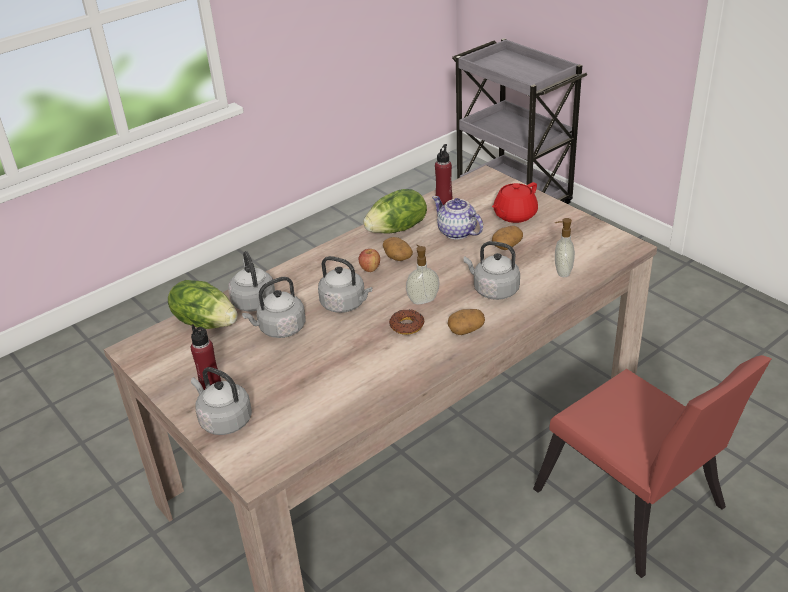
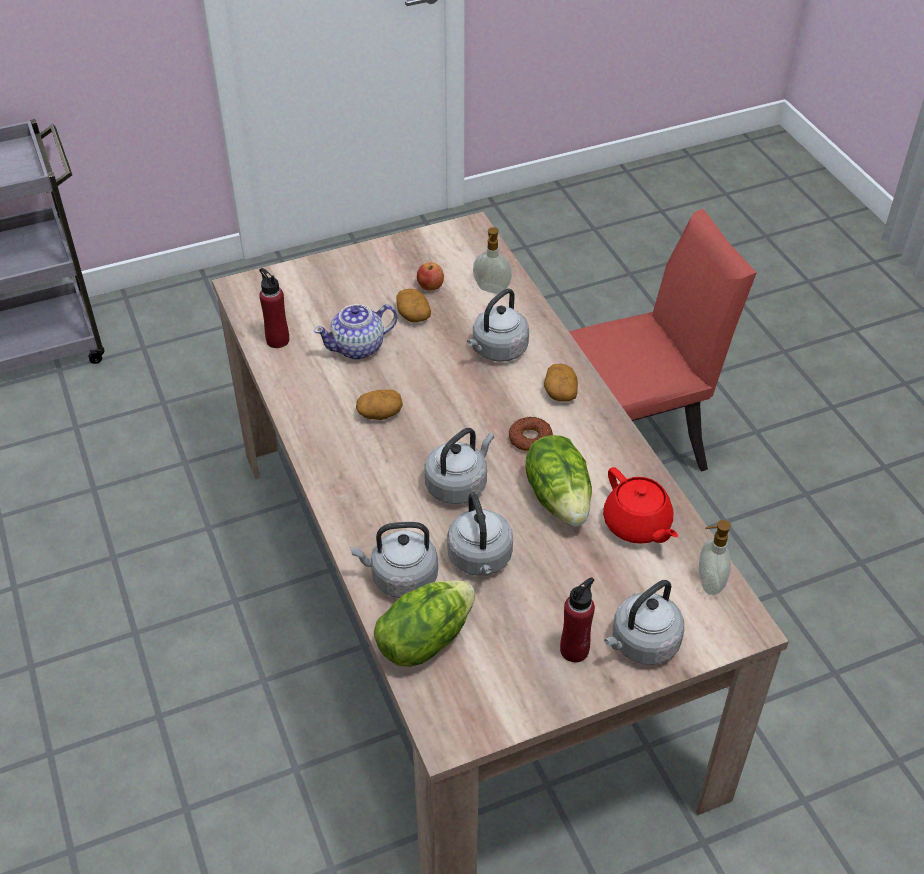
camera: 75 degrees left, 10 degrees up
apple [359,249,380,272] -> apple moved to [417,262,444,291]
lettuce [363,189,427,233] -> lettuce moved to [526,435,592,527]
soap dispenser [406,245,440,304] -> soap dispenser moved to [699,520,731,595]
red teapot [492,182,538,223] -> red teapot moved to [603,467,678,544]

